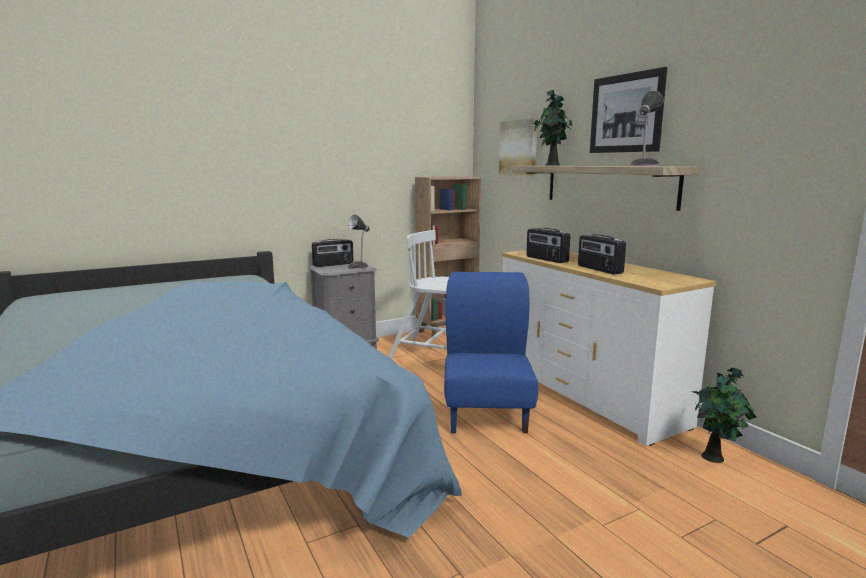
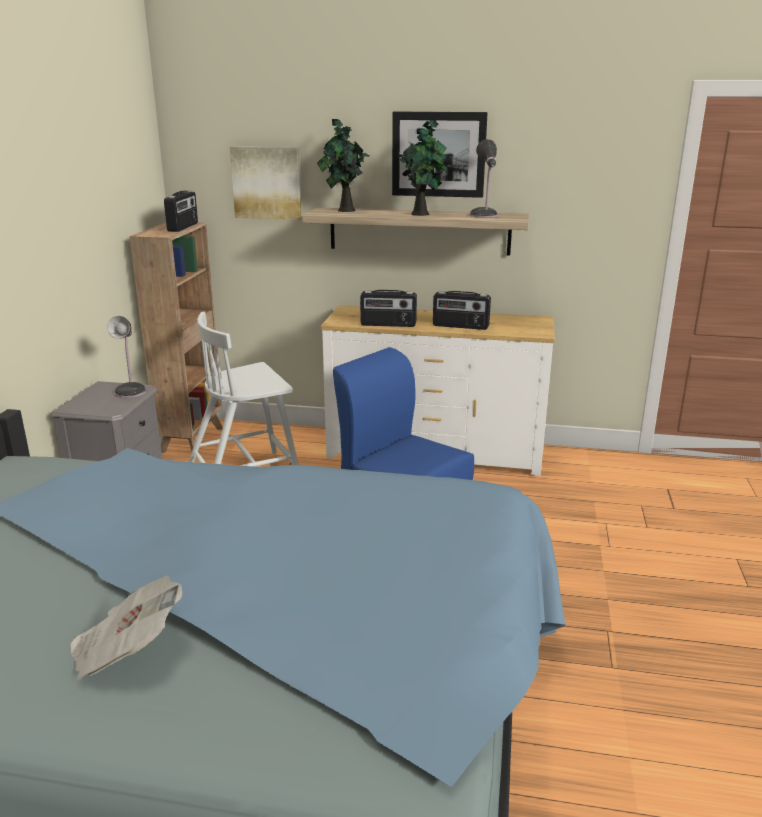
camera: 50 degrees left, 10 degrees up
radio [312,239,353,267] -> radio moved to [164,191,198,232]
potted plant [691,368,757,463] -> potted plant moved to [395,120,448,216]
none -> newspaper [70,576,183,681]

